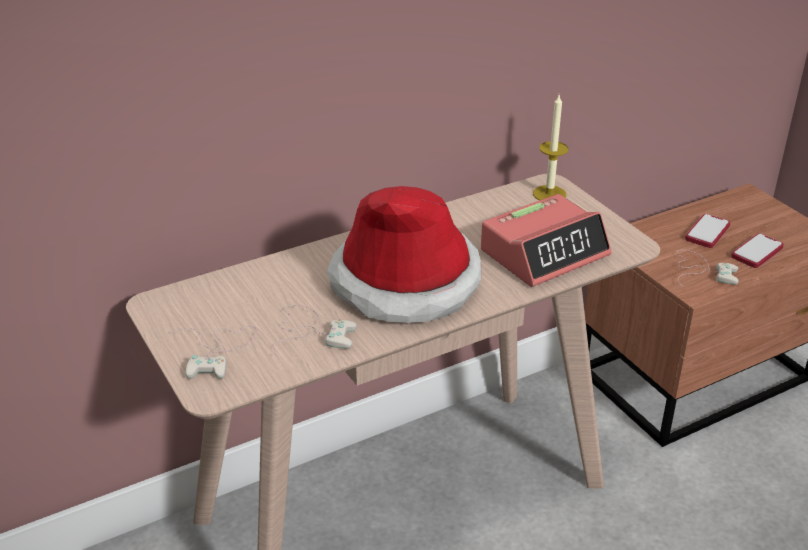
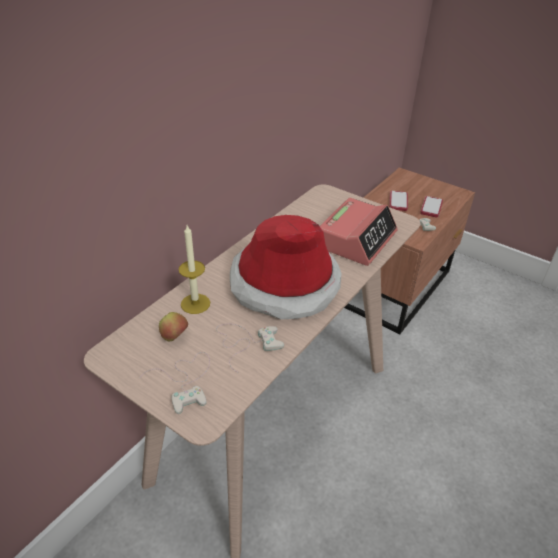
camera: 25 degrees left, 5 degrees up
candle [533,95,569,200] -> candle moved to [178,225,210,314]
none -> apple [159,312,188,342]

